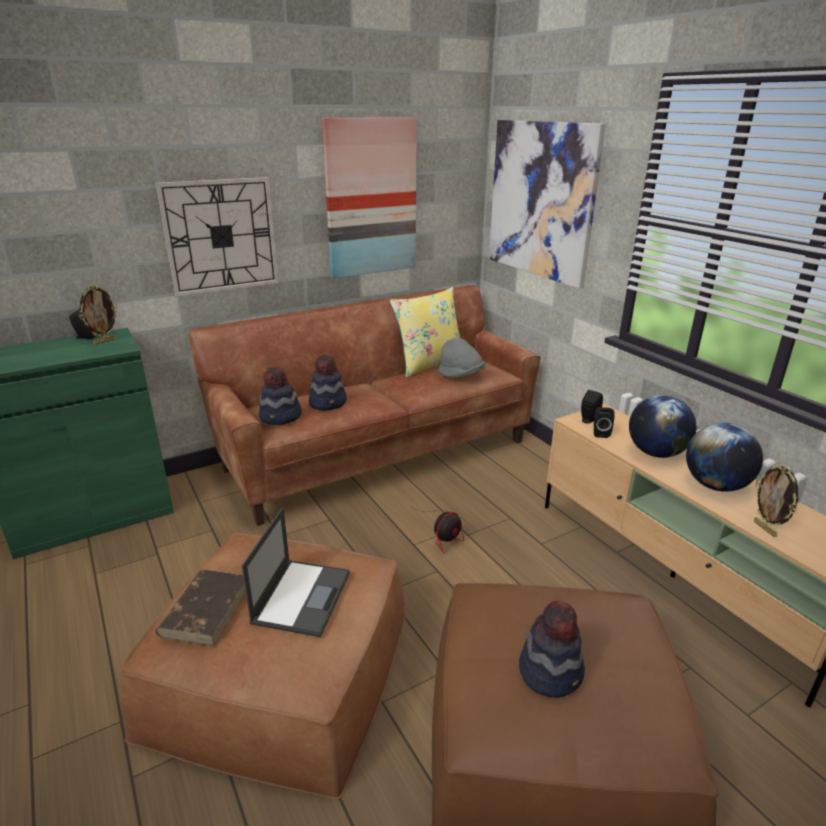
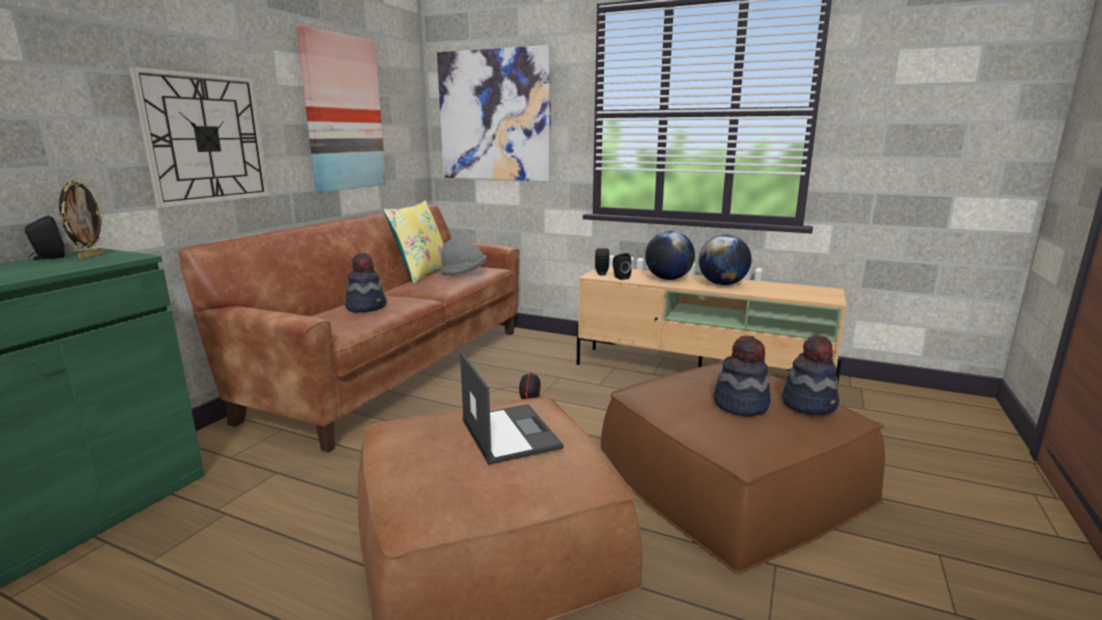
camera: 35 degrees left, 10 degrees down
brown book [156,569,246,646] -> none
hat [259,366,302,425] -> hat moved to [782,335,839,415]
picture frame [754,465,799,537] -> none

